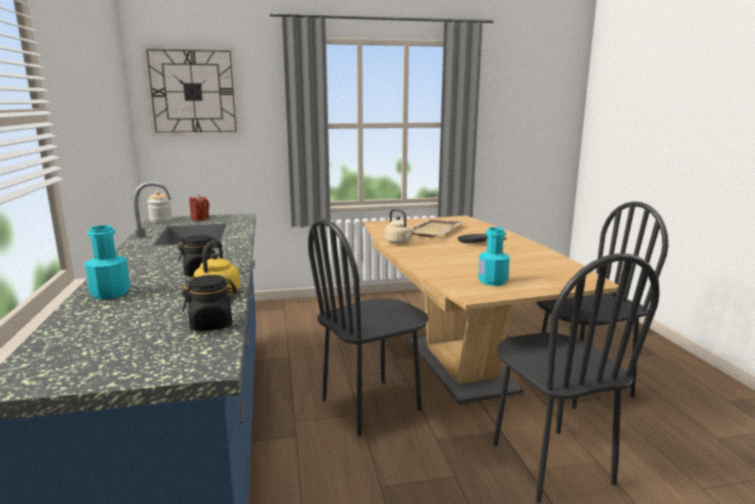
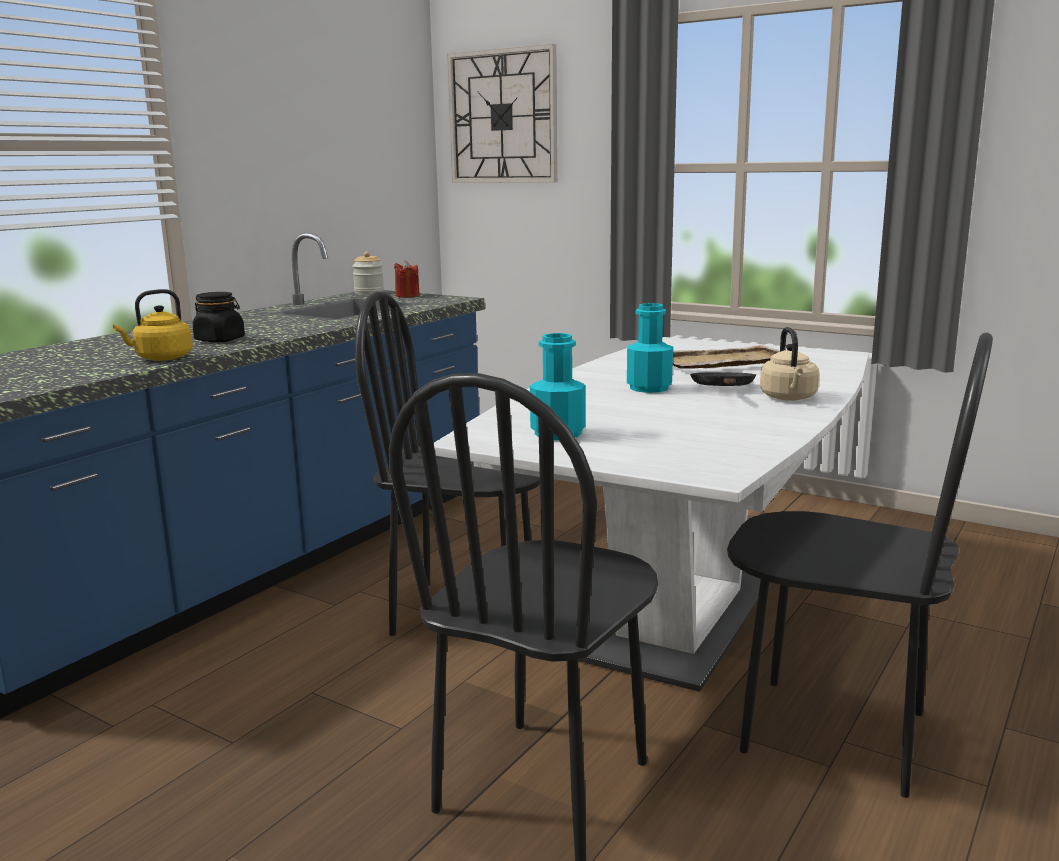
camera: 45 degrees right, 0 degrees up
turquoise bottle [85,225,130,299] -> turquoise bottle moved to [627,303,673,393]
black jar [182,275,237,331] -> none
brown dining table [364,216,618,404] -> white dining table [434,337,869,692]
beige kettle [385,209,414,244] -> beige kettle moved to [760,327,819,401]

